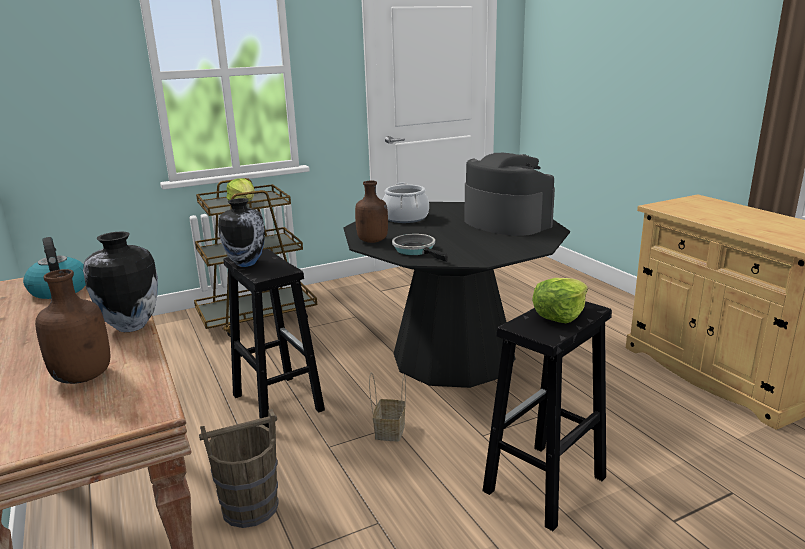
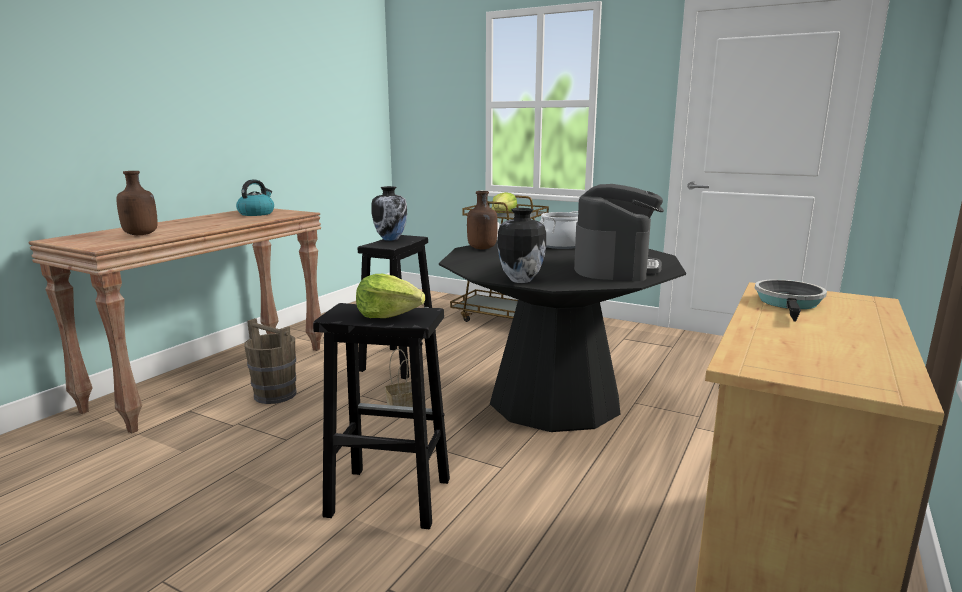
camera: 55 degrees right, 5 degrees down
vase [83,232,158,332] -> vase moved to [497,208,546,283]
frying pan [392,234,448,262] -> frying pan moved to [755,279,827,322]

